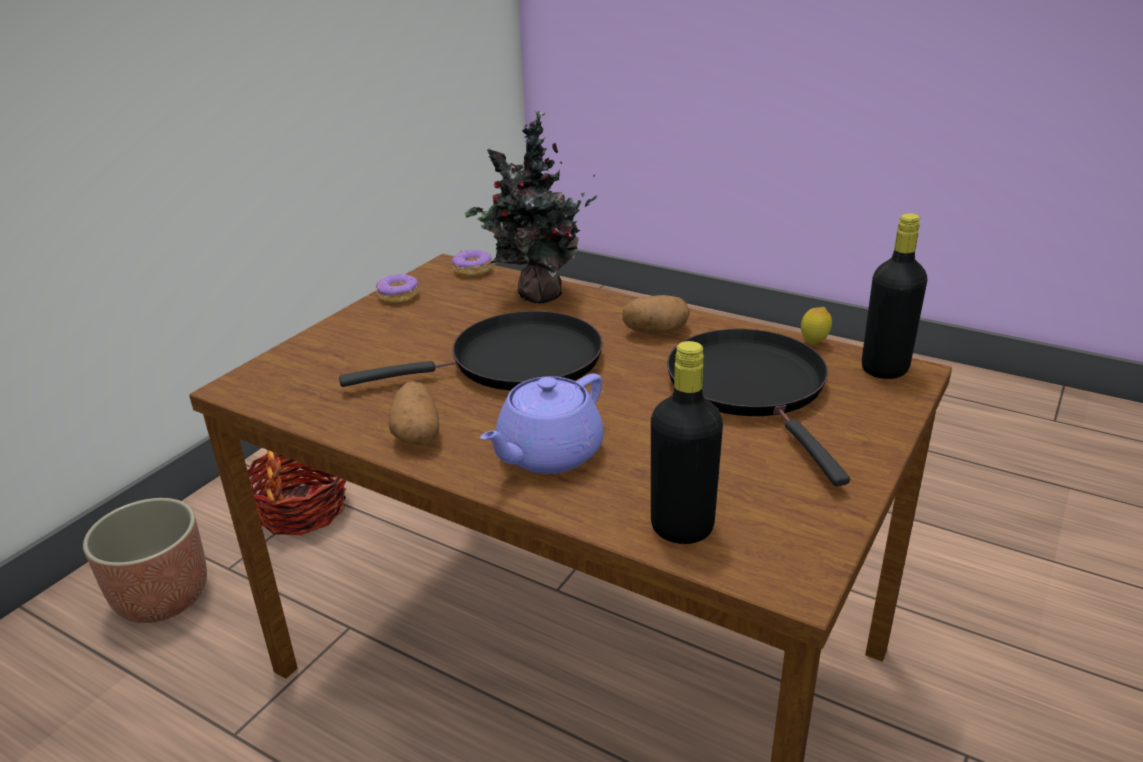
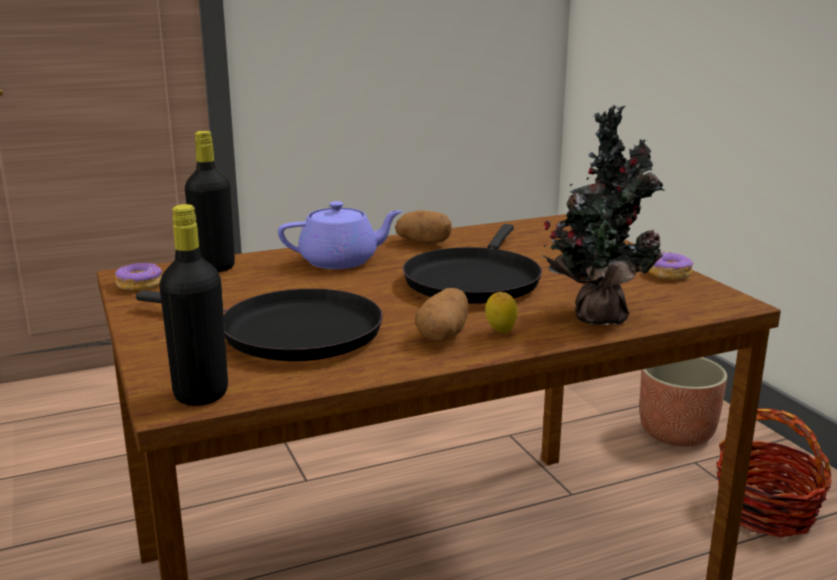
camera: 125 degrees right, 10 degrees down
donut [452,249,492,276] -> donut moved to [115,263,162,291]
purple teapot [480,374,604,474] -> purple teapot turned 90 degrees clockwise [278,201,402,269]
lemon [801,307,832,344] -> lemon moved to [485,292,518,333]

